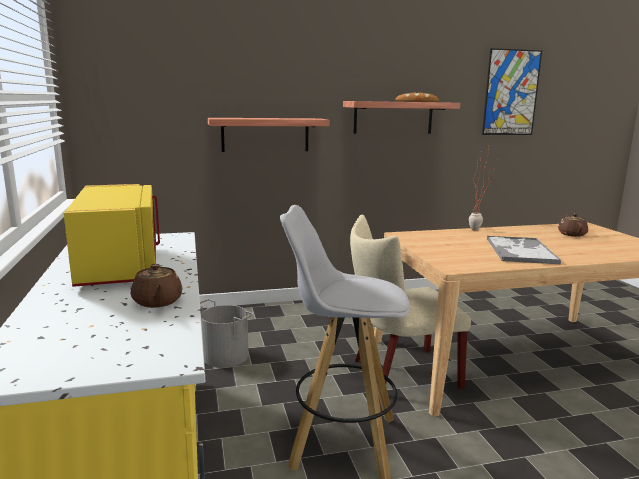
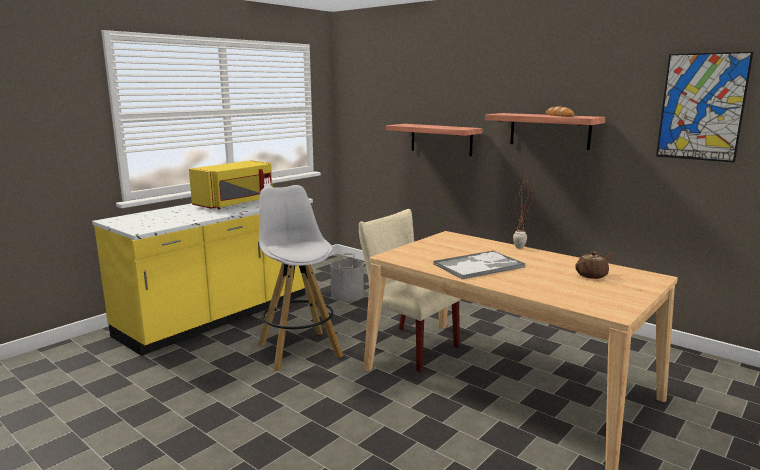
camera: 55 degrees right, 0 degrees up
brown teapot [131,264,182,308] -> none

